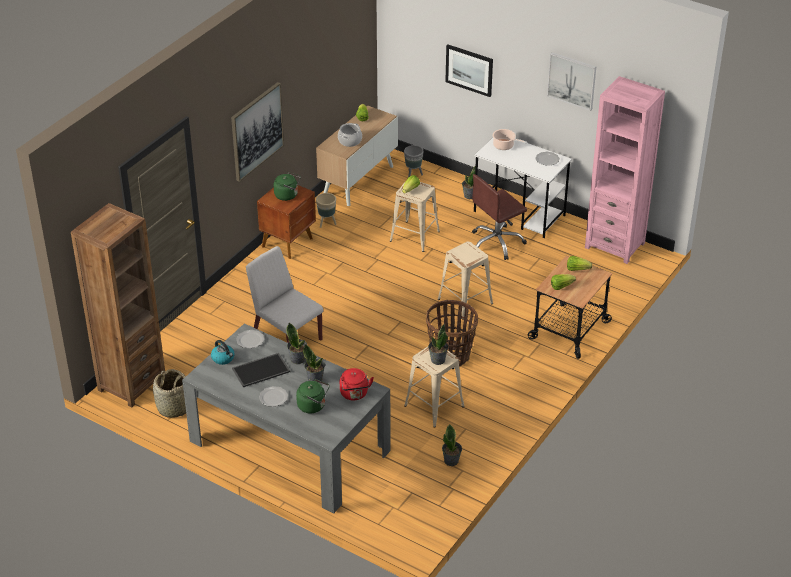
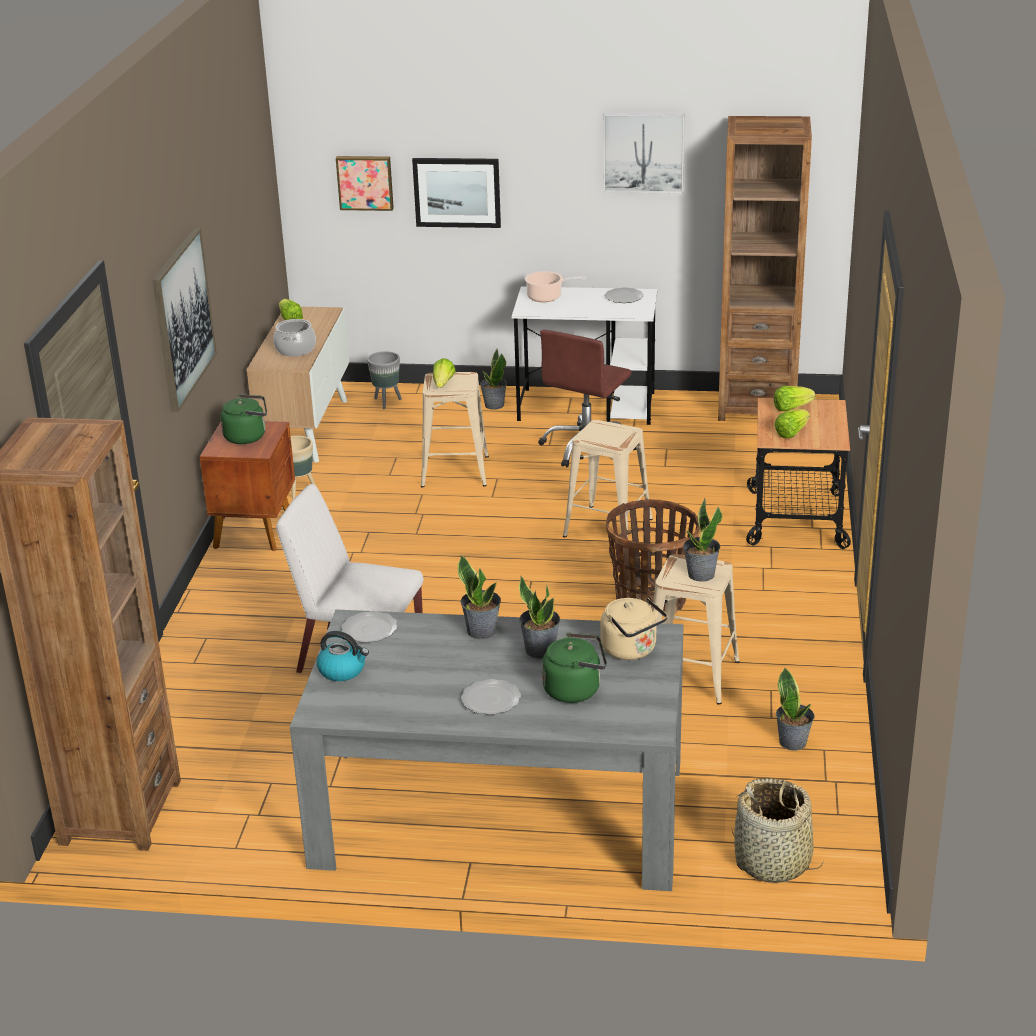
camera: 25 degrees left, 10 degrees down
basket [153,369,186,418] -> basket moved to [731,778,824,883]
tray [232,353,290,387] -> none
red kettle [340,368,374,400] -> beige kettle [600,598,667,660]
pink bookcase [585,76,665,264] -> brown bookcase [718,116,812,421]
none -> picture [336,156,394,211]

